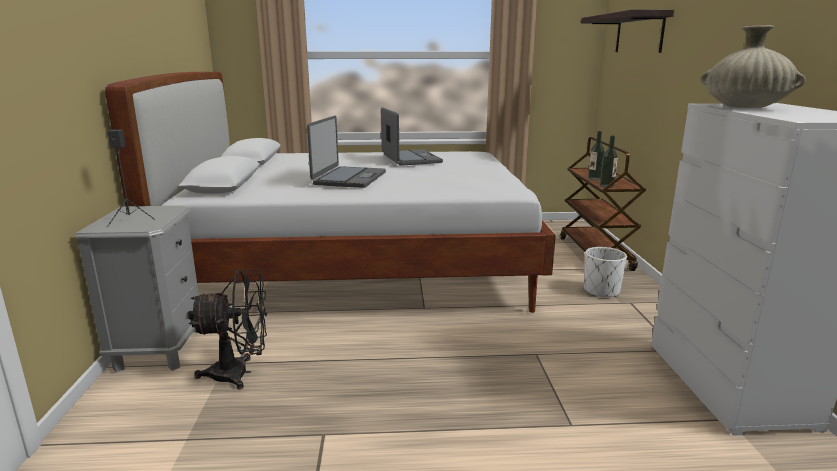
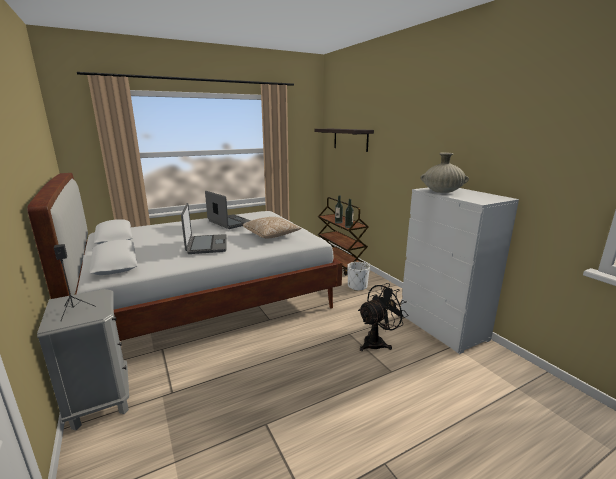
camera: 25 degrees left, 0 degrees up
black fan [188,269,267,390] -> black fan moved to [358,283,408,351]
none -> pillow [242,217,302,239]

